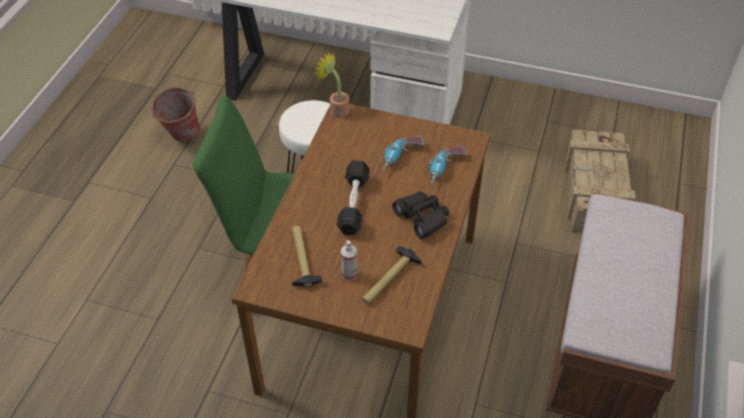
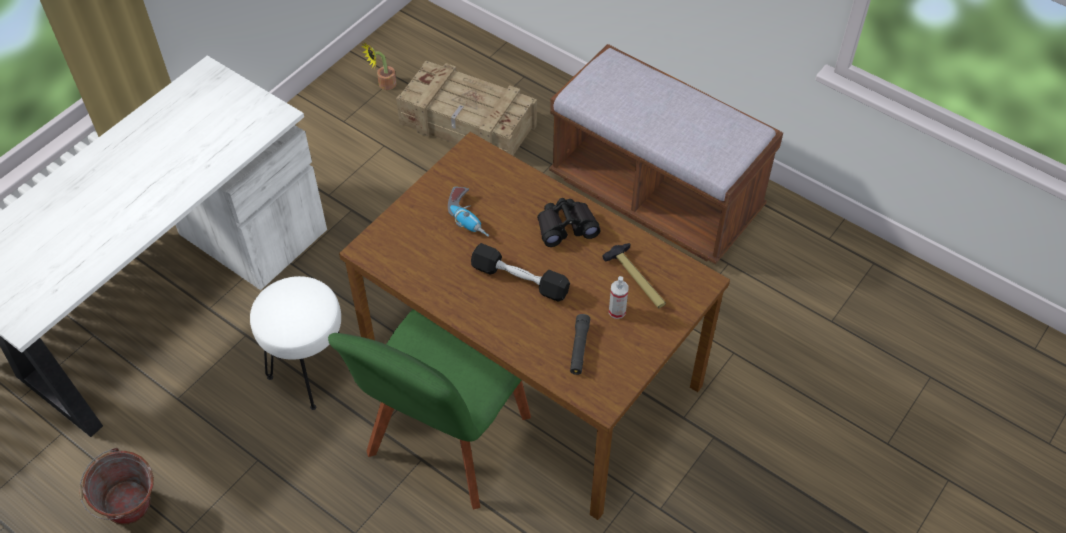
camera: 70 degrees left, 5 degrees up
hammer [292,226,322,288] -> black flashlight [570,314,590,375]
potted plant [313,52,349,118] -> potted plant moved to [361,41,397,90]
power drill [428,146,467,184] -> none

